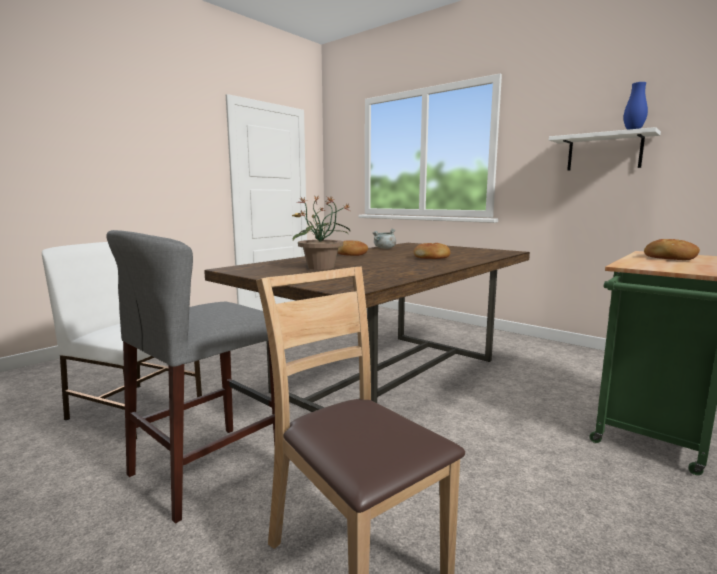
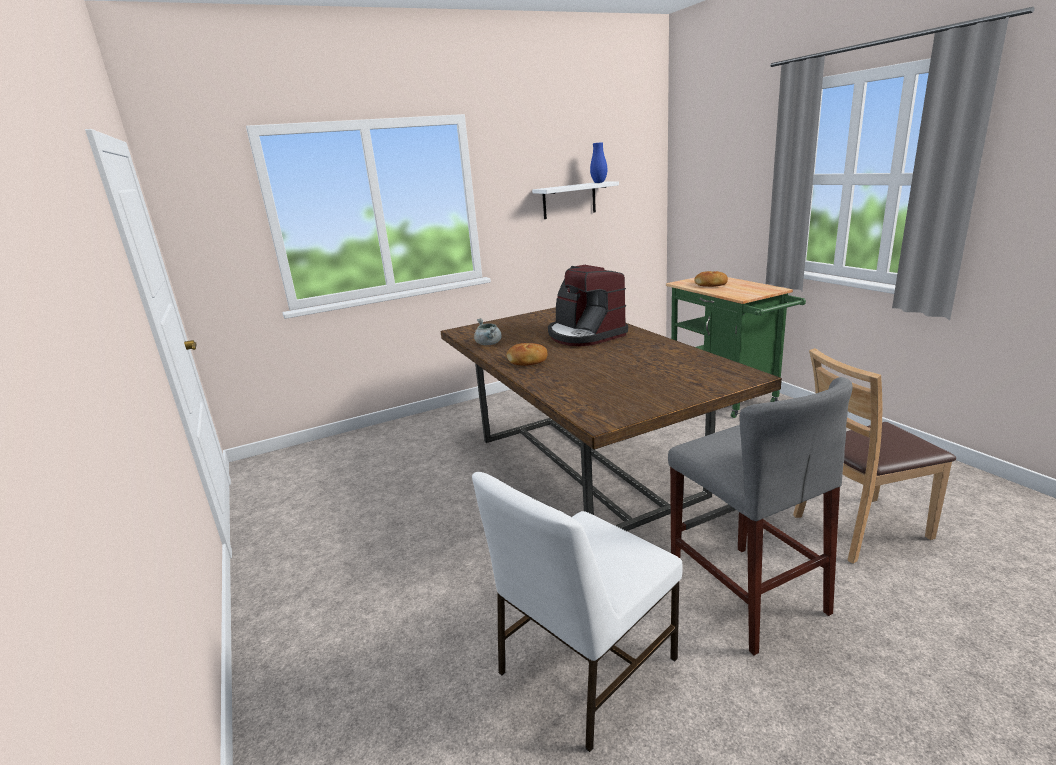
camera: 65 degrees left, 10 degrees up
potted plant [293,195,351,270] -> none
bread [413,243,450,259] -> coffee machine [548,265,628,346]

